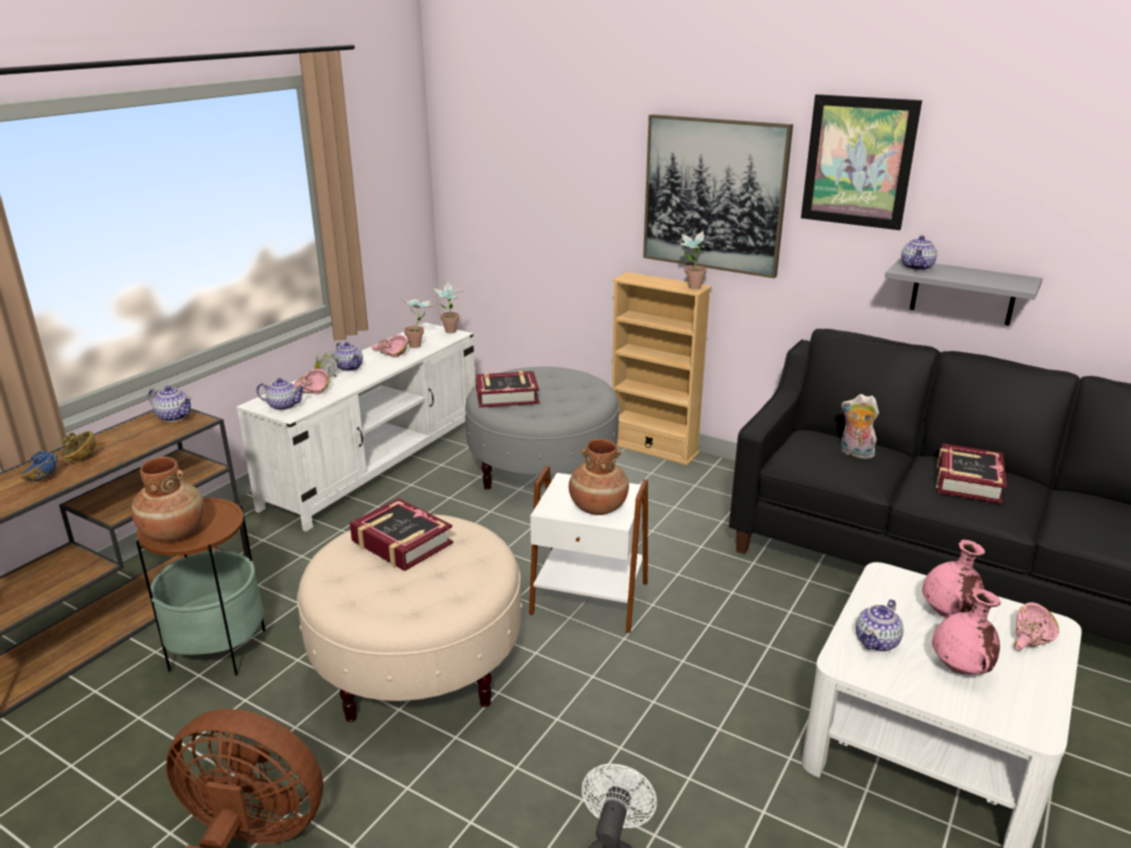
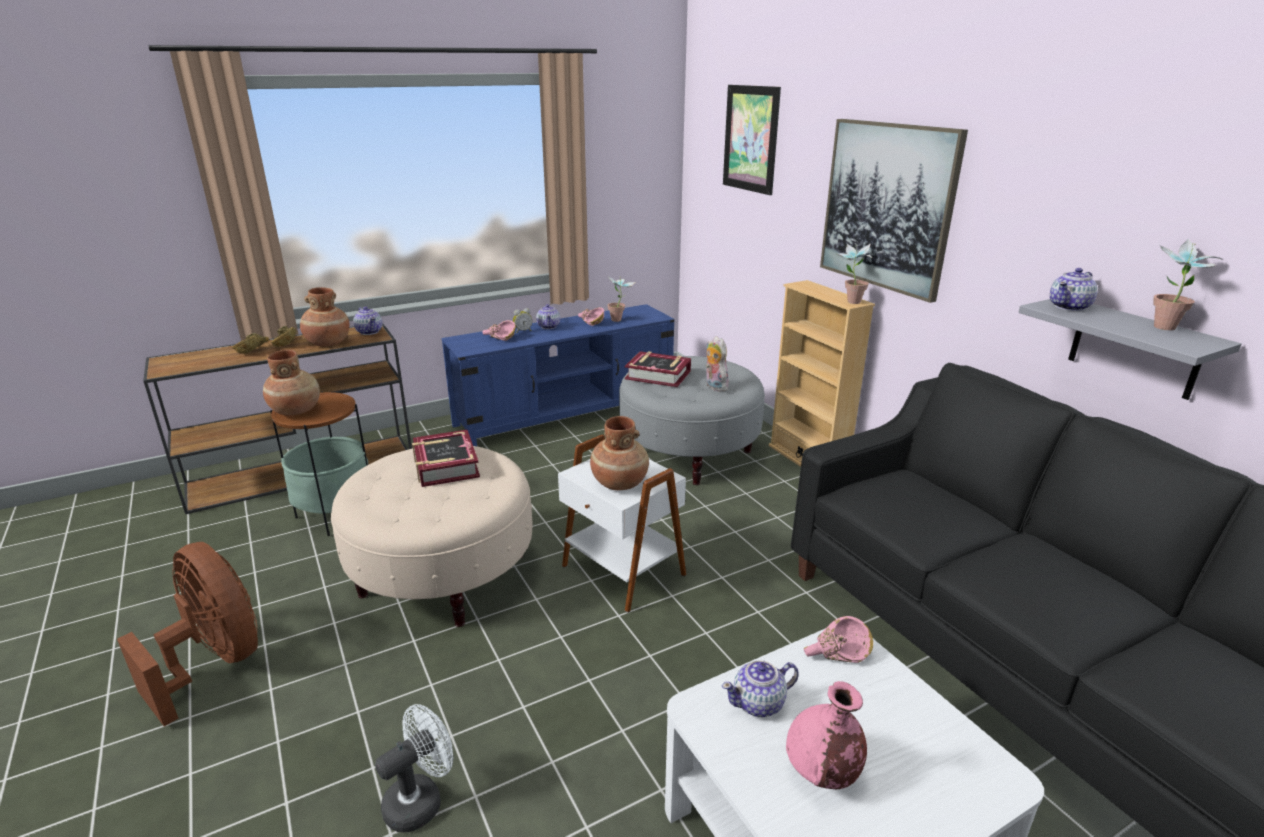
camera: 30 degrees right, 0 degrees up
blue bowl [21,450,58,482] -> brown bowl [232,333,269,354]
white tv stand [236,323,476,532] -> blue tv stand [441,304,675,446]
teapot [256,378,306,410] -> none
potted plant [433,281,464,333] -> potted plant moved to [1153,239,1222,330]
picture [801,94,922,230] -> picture moved to [723,85,781,195]
plush toy [841,394,879,459] -> plush toy moved to [706,336,728,392]
pink vase [922,540,985,617] -> none
book [936,443,1007,504] -> none
pink bowl [1014,602,1059,651] -> pink bowl moved to [804,616,873,663]
none -> brown vase [300,287,349,347]

